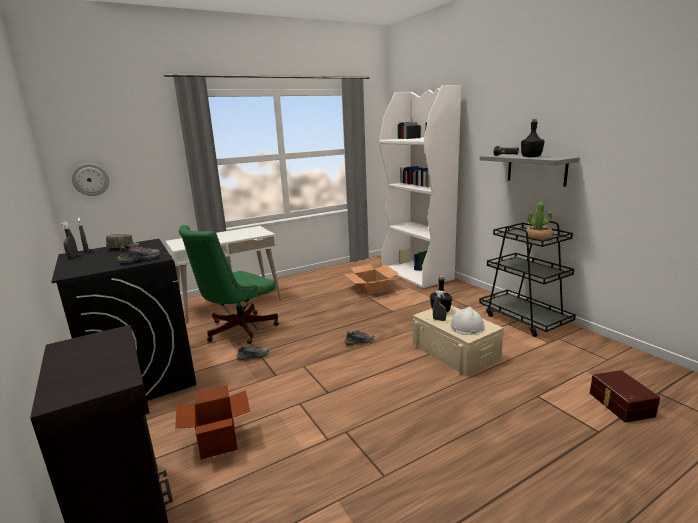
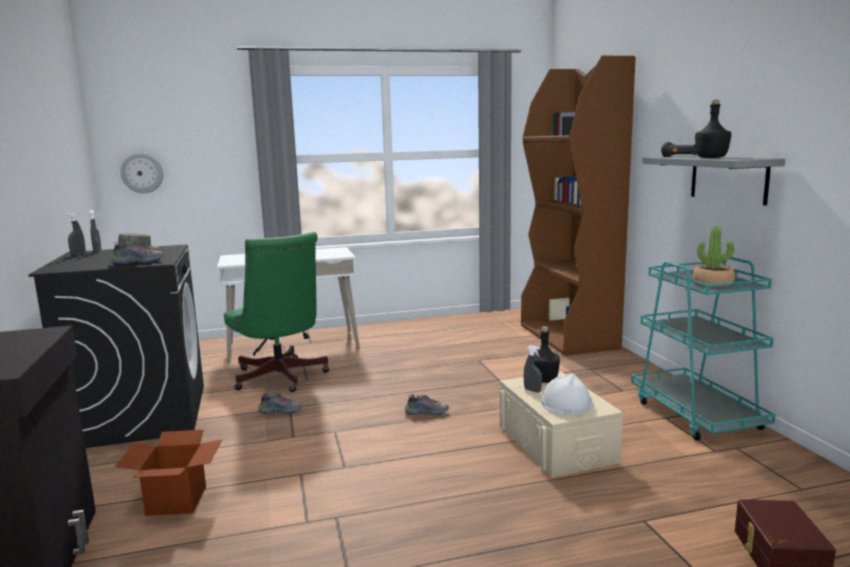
camera: 15 degrees right, 5 degrees down
green office chair [179,225,279,344] -> green office chair turned 90 degrees counterclockwise [224,232,329,392]
cardboard box [344,264,399,295] -> none
white bookcase [379,85,461,288] -> brown bookcase [521,56,636,356]
black cart [479,221,576,337] -> turquoise cart [631,257,776,441]

